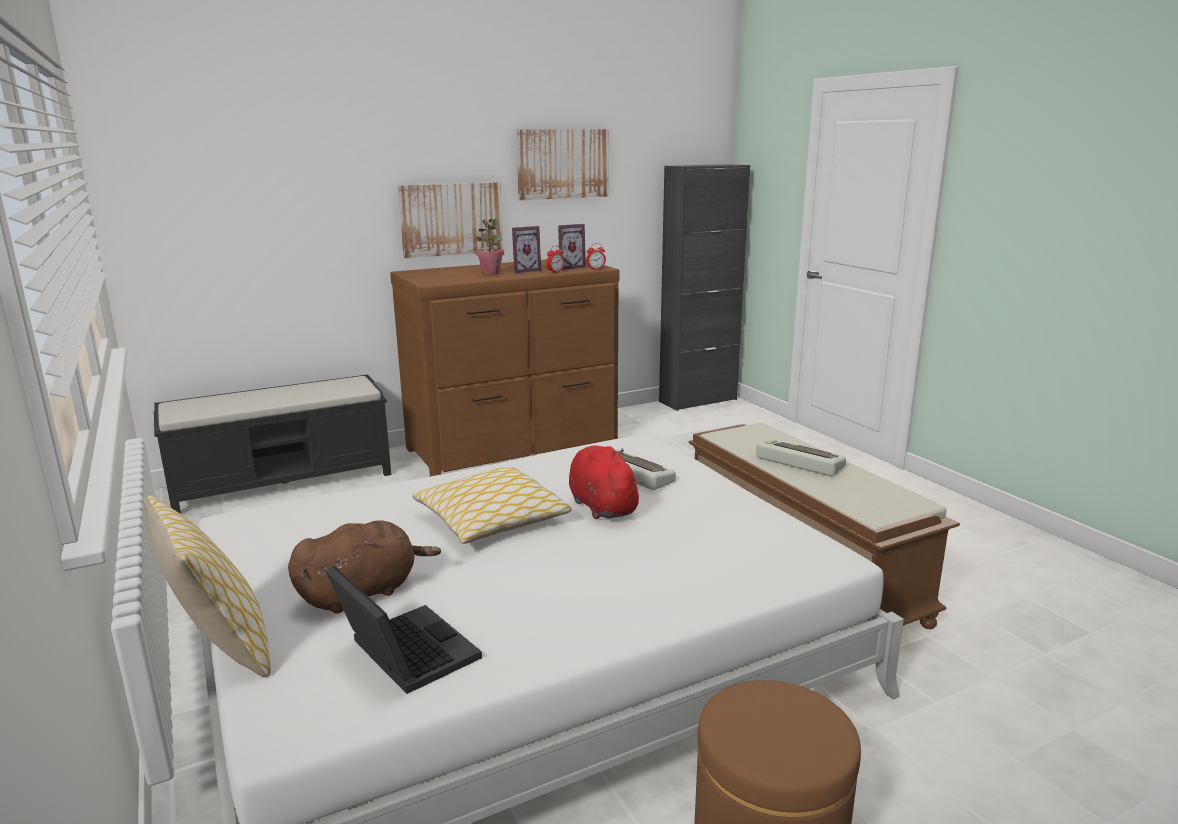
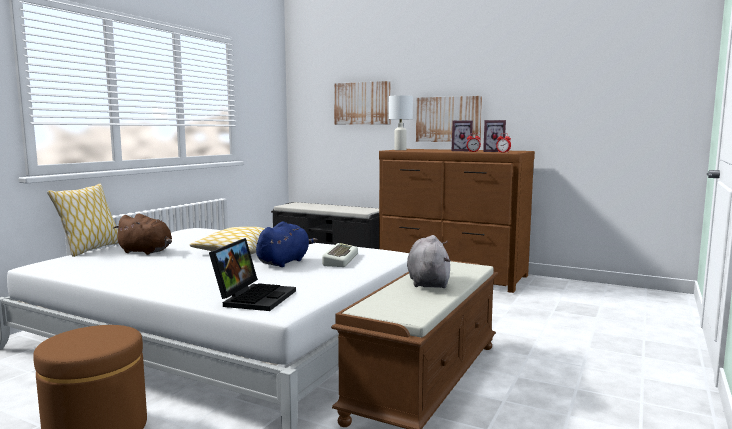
camera: 55 degrees right, 10 degrees down
laptop [325,565,482,694] -> laptop moved to [209,238,296,311]
potted plant [476,219,504,275] -> none
picture [516,129,609,200] -> picture moved to [334,81,391,125]
red plush toy [569,446,644,519] -> blue plush toy [256,221,318,267]
black cabinet [659,164,750,411] -> none
keyboard [756,439,846,476] -> grey plush toy [407,235,451,288]
none -> white table lamp [389,95,413,150]

